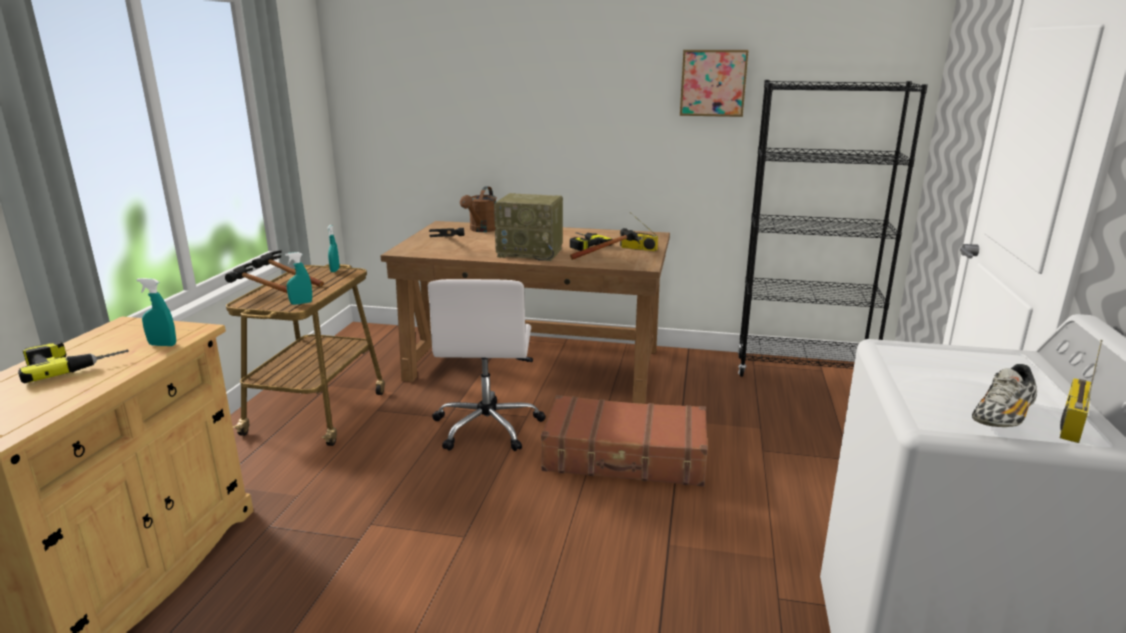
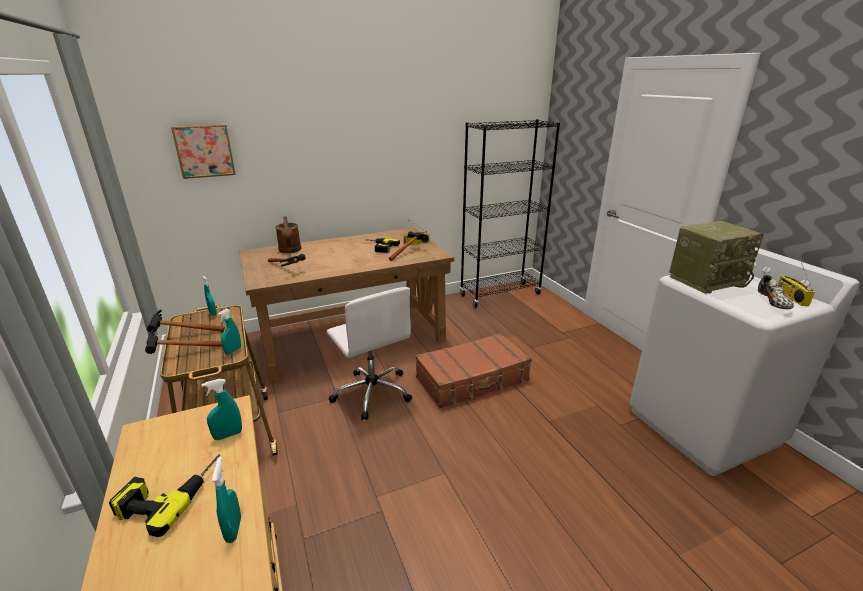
camera: 35 degrees left, 5 degrees up
radio [494,193,563,261] -> radio moved to [669,221,764,294]
picture [680,50,749,117] -> picture moved to [171,124,236,179]
none -> turquoise spray bottle [212,456,241,543]

